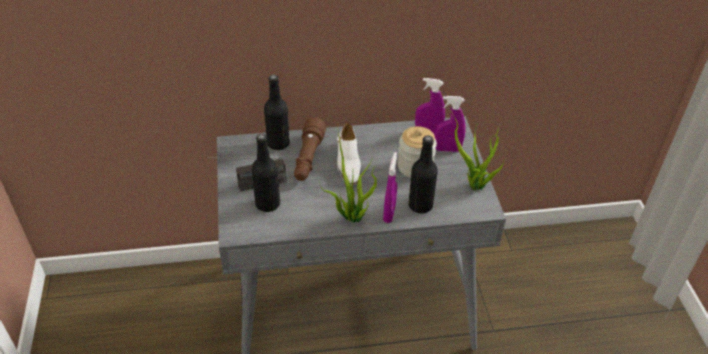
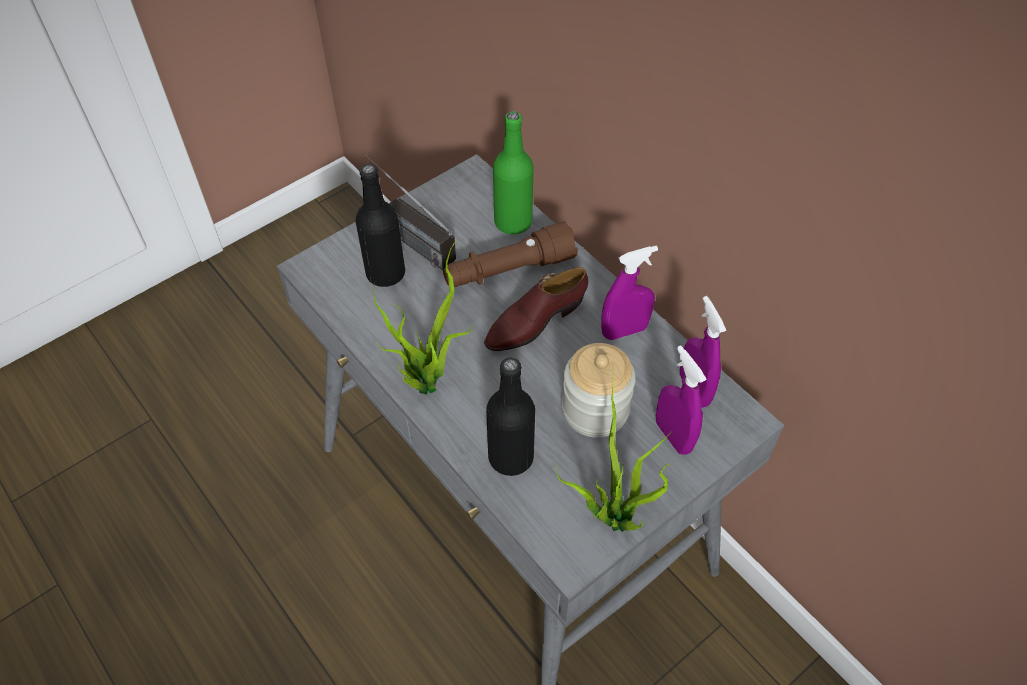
camera: 60 degrees right, 10 degrees up
black bottle [264,75,290,150] -> green bottle [493,111,533,235]
white shoe [337,123,361,185] -> brown shoe [484,267,588,351]
purple spray bottle [383,152,397,223] -> purple spray bottle moved to [601,246,658,340]

